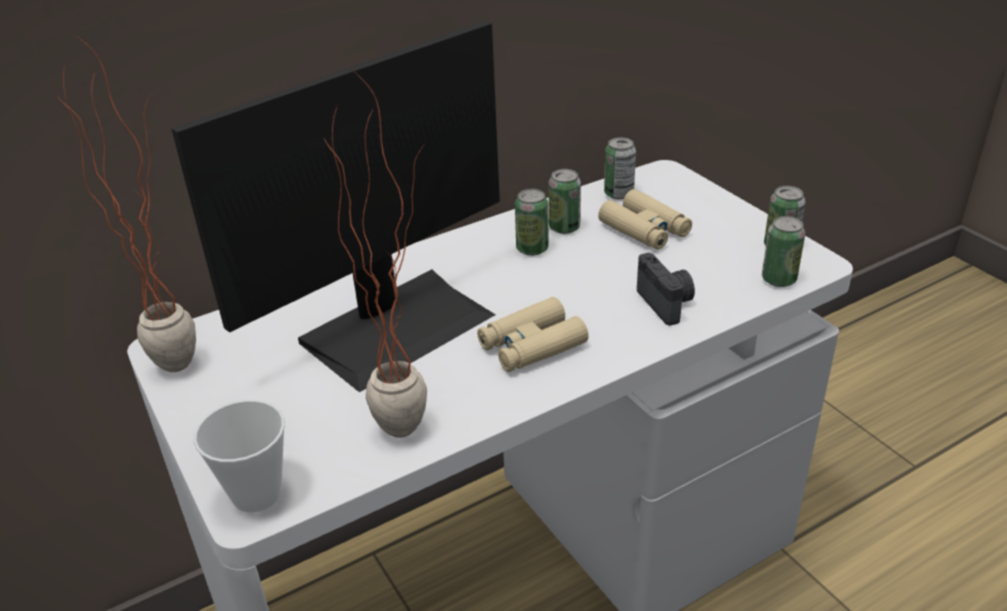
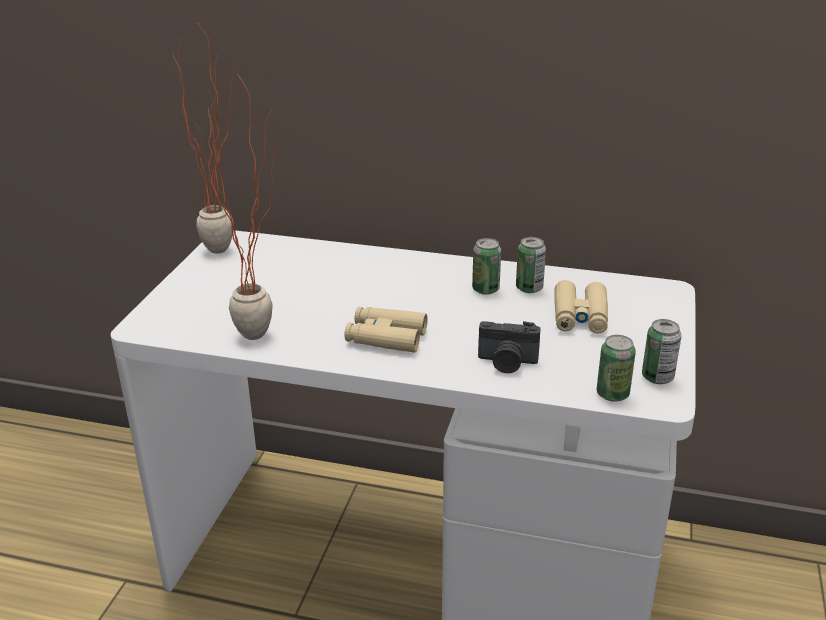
camera: 45 degrees right, 5 degrees down
monitor [171,21,500,392] -> none
cup [194,400,285,512] -> none
can [604,137,636,200] -> none
camera [637,253,695,326] -> camera turned 75 degrees clockwise [478,321,541,373]

